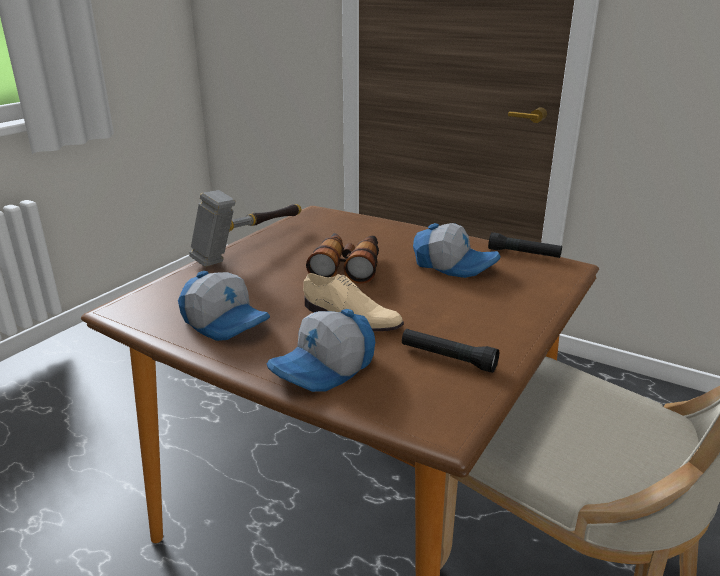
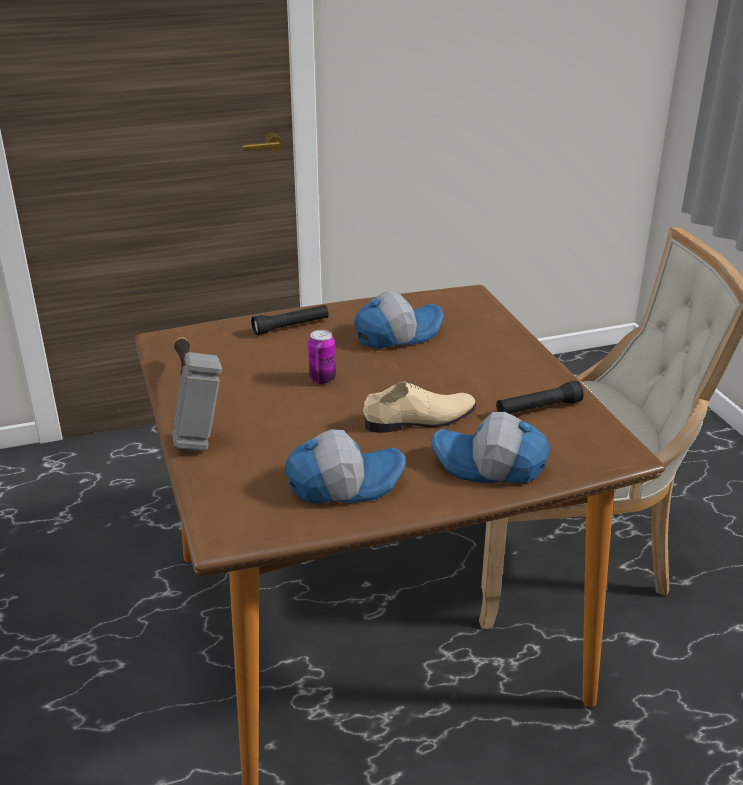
camera: 50 degrees left, 5 degrees up
cap [267,309,375,392] -> cap turned 105 degrees clockwise [431,412,550,483]
binoculars [306,233,379,284] -> can [308,330,336,384]
black flashlight [488,232,562,258] -> black flashlight moved to [251,305,329,335]

